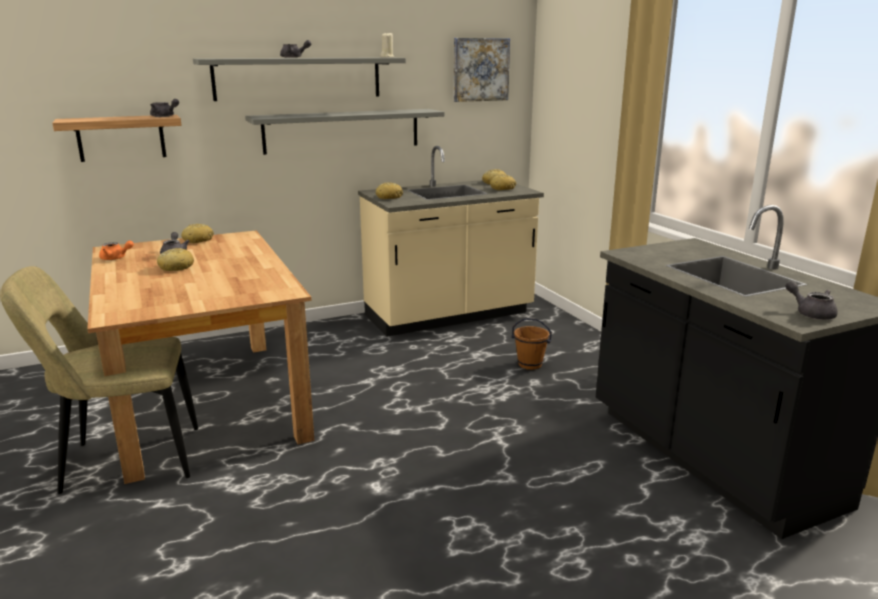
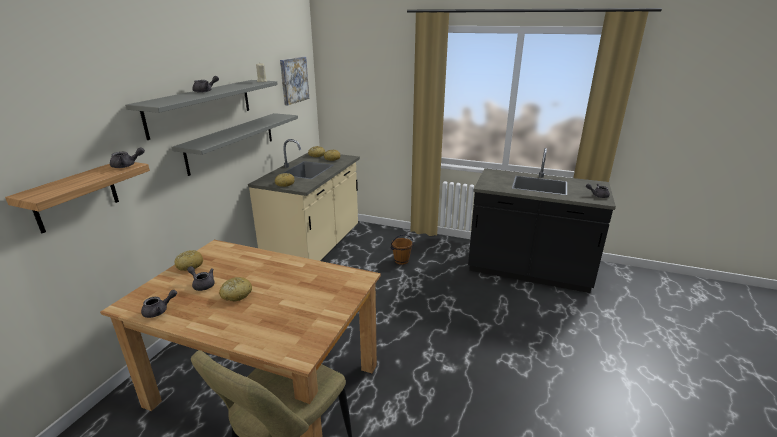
camera: 45 degrees left, 5 degrees up
orange teapot [99,241,134,260] -> grey teapot [141,290,177,318]

